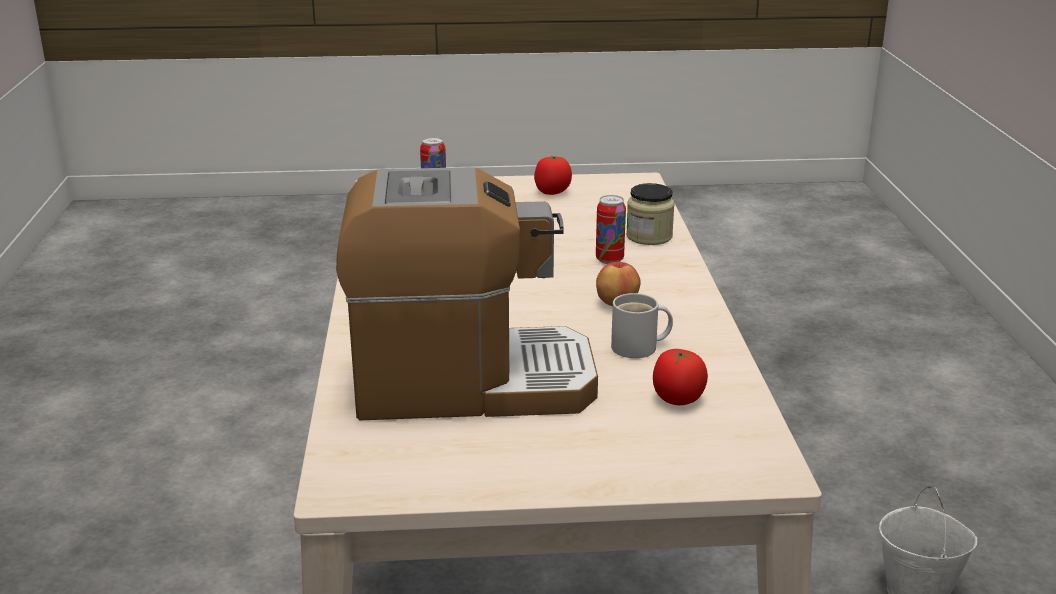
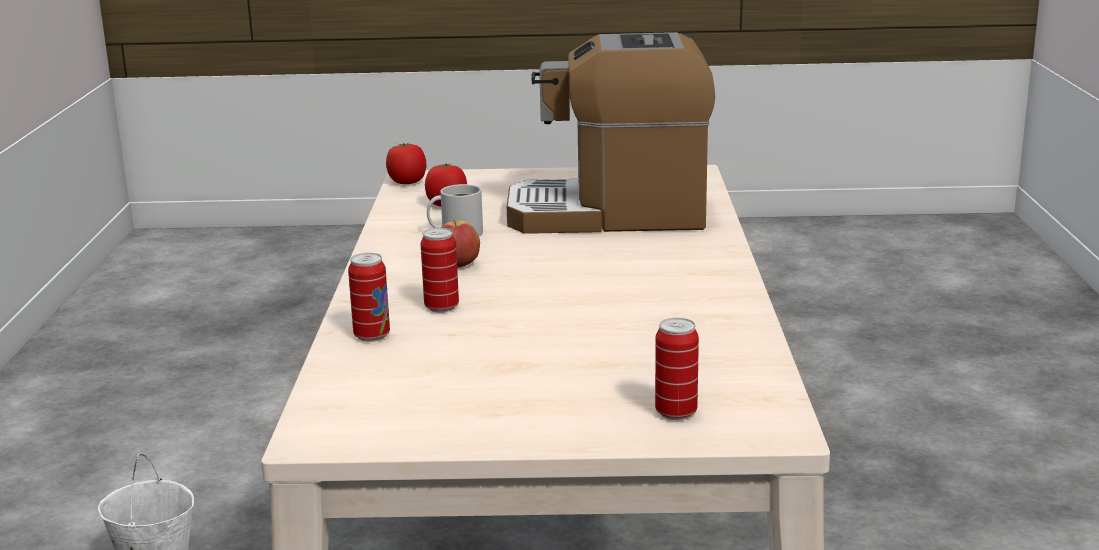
camera: 175 degrees left, 5 degrees down
tomato [534,155,572,195] -> tomato moved to [386,143,426,184]
jar [626,183,675,245] -> can [348,253,390,342]

